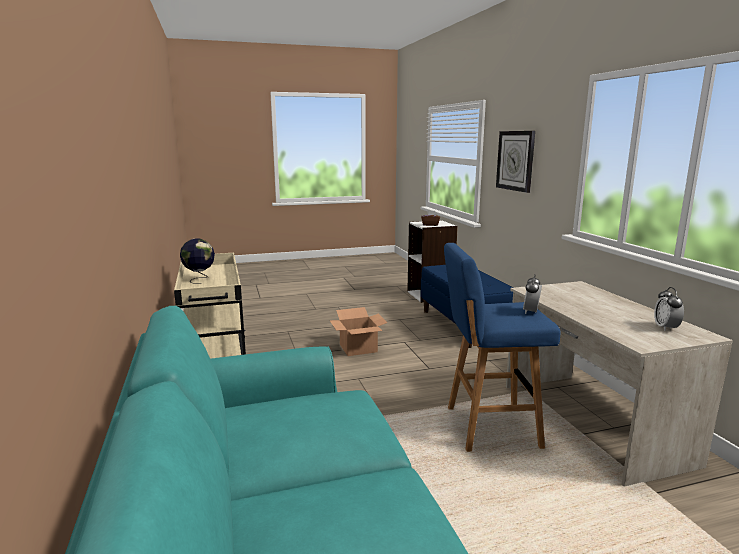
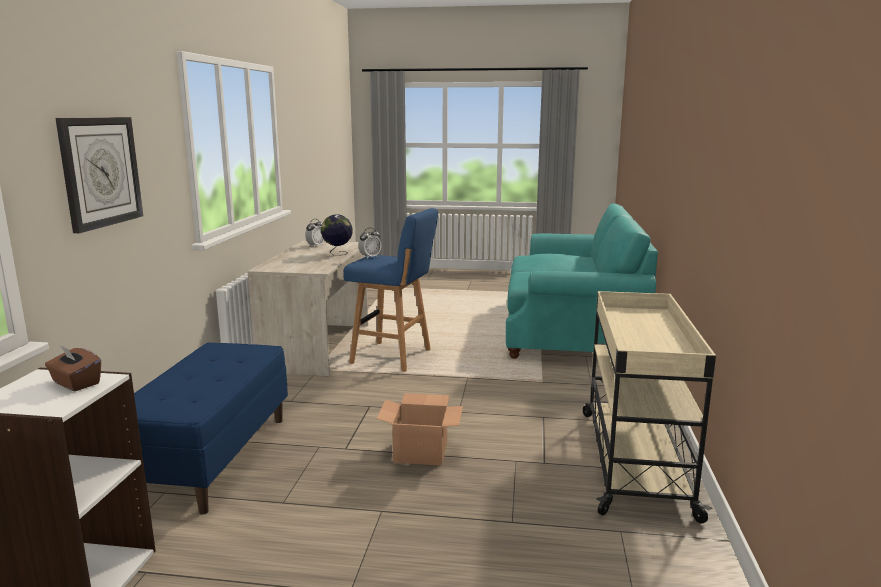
camera: 155 degrees left, 0 degrees up
globe [180,238,215,284] -> globe moved to [321,214,353,256]

